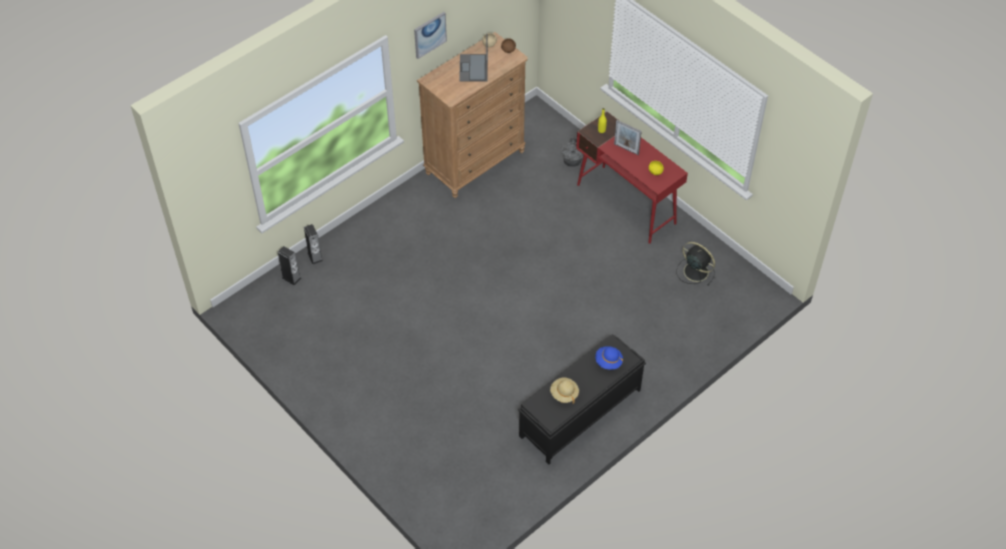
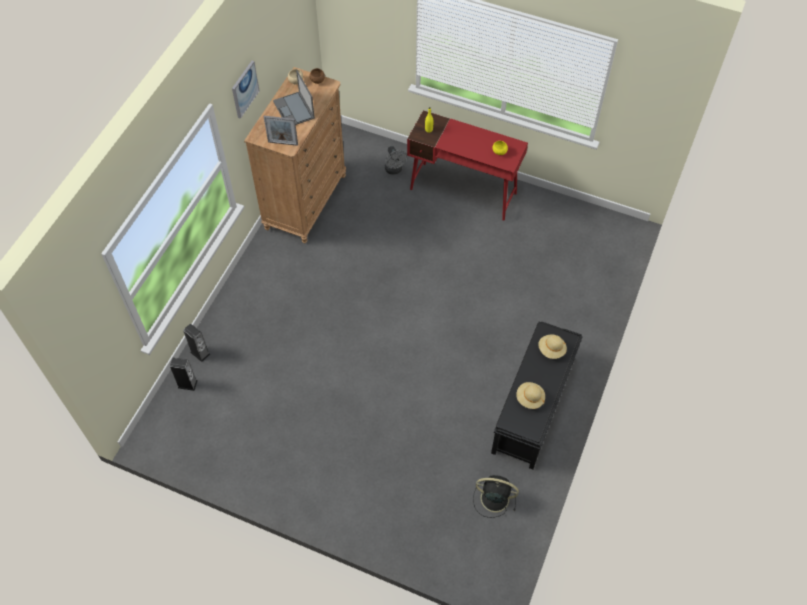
camera: 25 degrees left, 5 degrees up
blue hat [595,346,623,370] -> beige hat [538,334,567,359]
picture frame [614,120,642,155] -> picture frame moved to [264,116,298,146]
black fan [676,242,715,286] -> black fan moved to [473,475,519,518]

